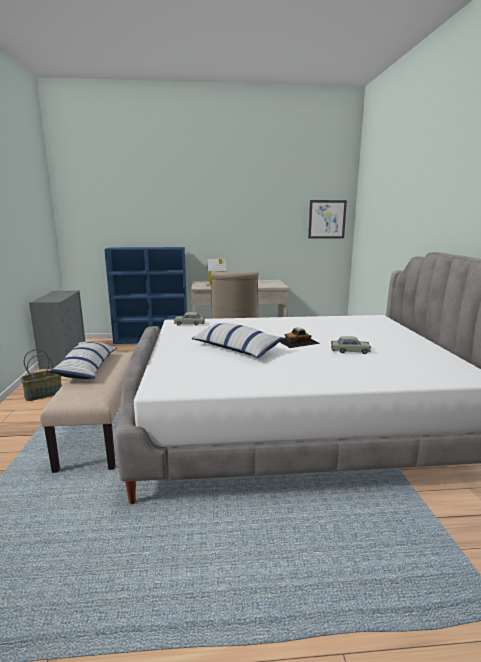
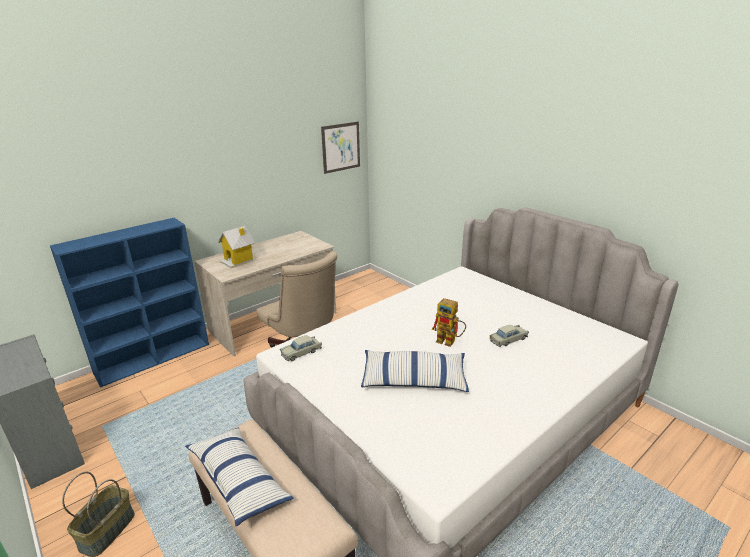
camera: 35 degrees left, 10 degrees up
toy car [280,328,321,348] -> toy robot [432,298,466,347]

